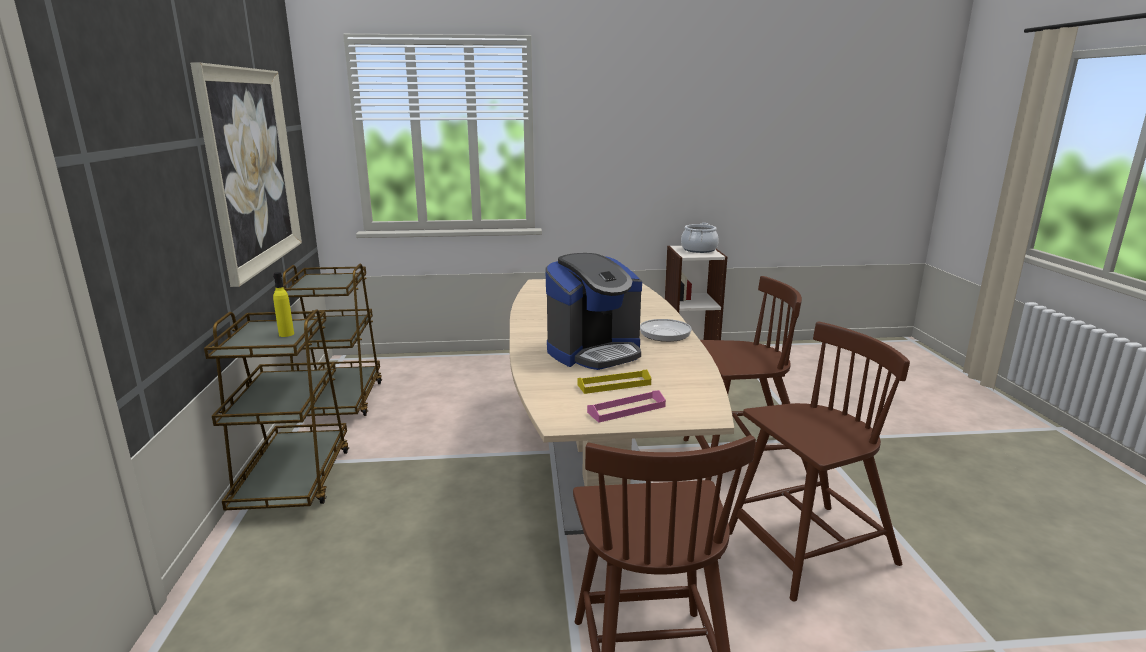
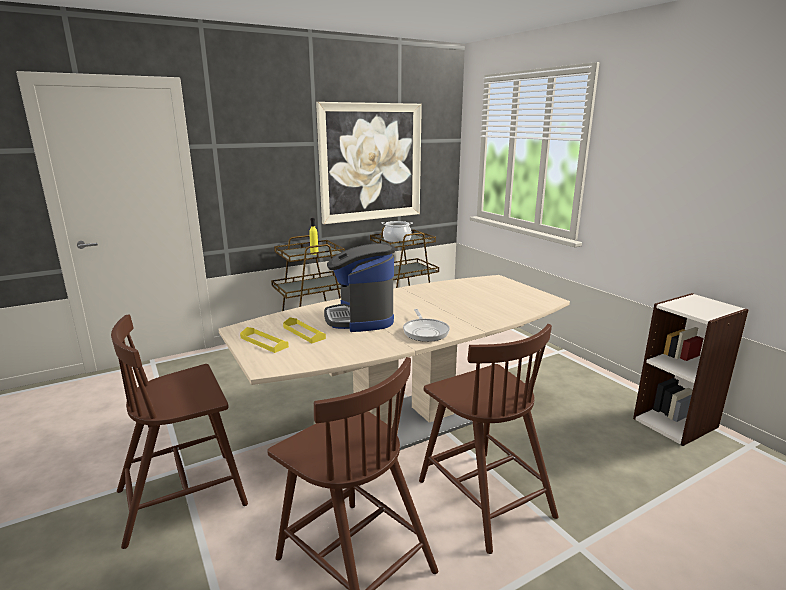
camera: 65 degrees right, 0 degrees up
coffee machine [545,253,642,370] -> coffee machine turned 45 degrees clockwise [324,243,395,332]
pink tray [587,390,666,423] -> yellow tray [240,327,289,353]
cooking pot [681,223,719,253] -> cooking pot moved to [382,221,413,243]

